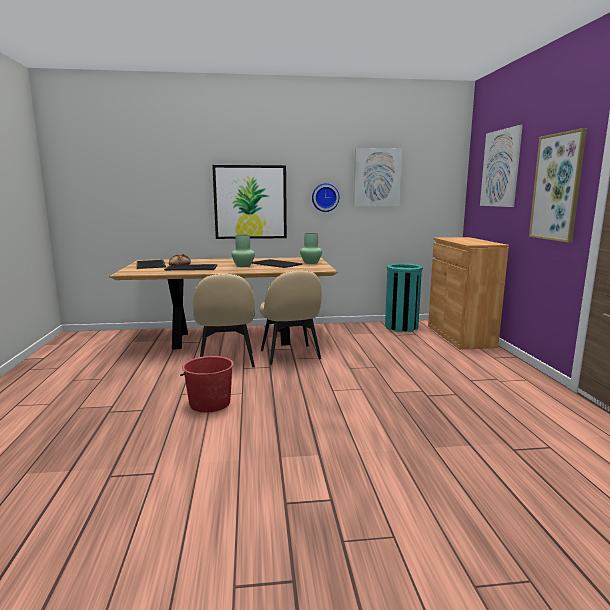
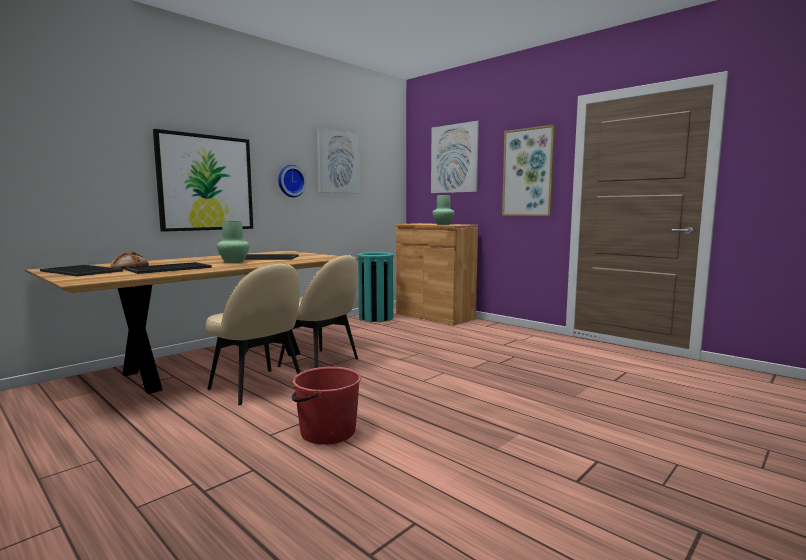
camera: 40 degrees left, 5 degrees down
green vase [300,233,322,264] -> green vase moved to [433,195,454,225]

